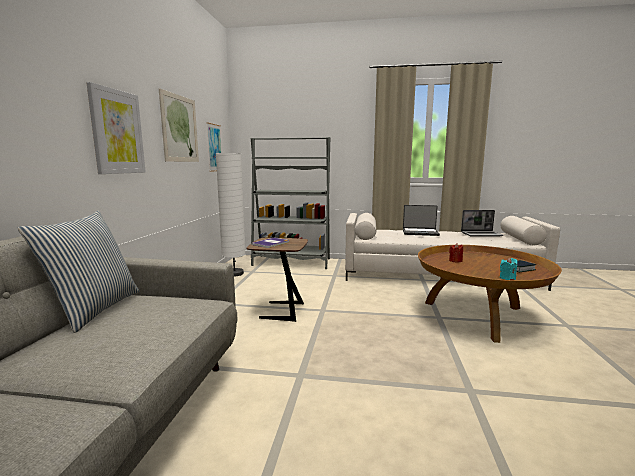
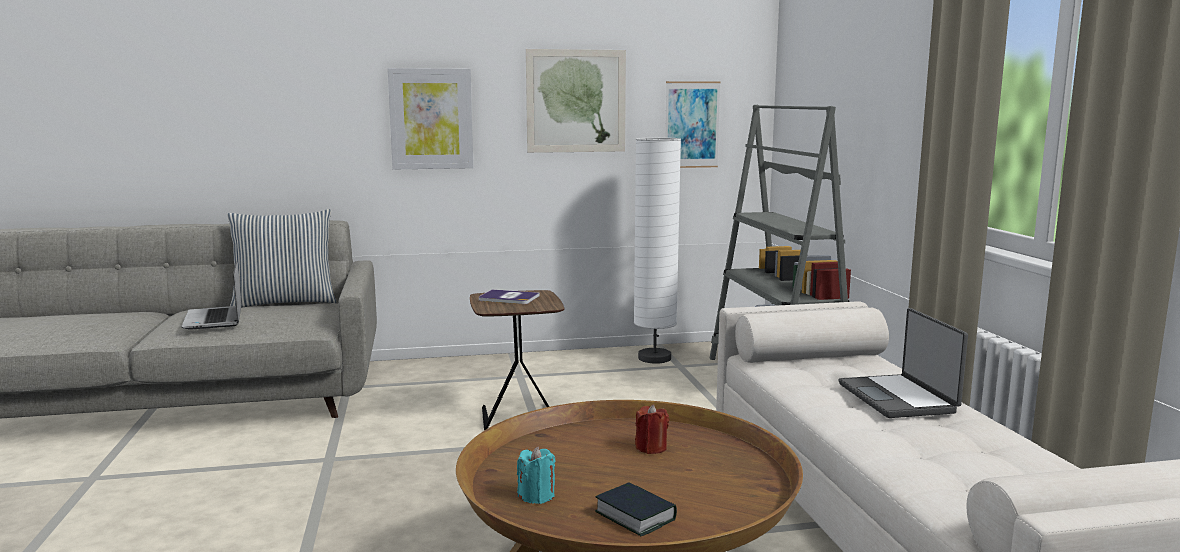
camera: 70 degrees right, 0 degrees up
laptop [461,210,504,236] -> laptop moved to [181,261,242,330]

